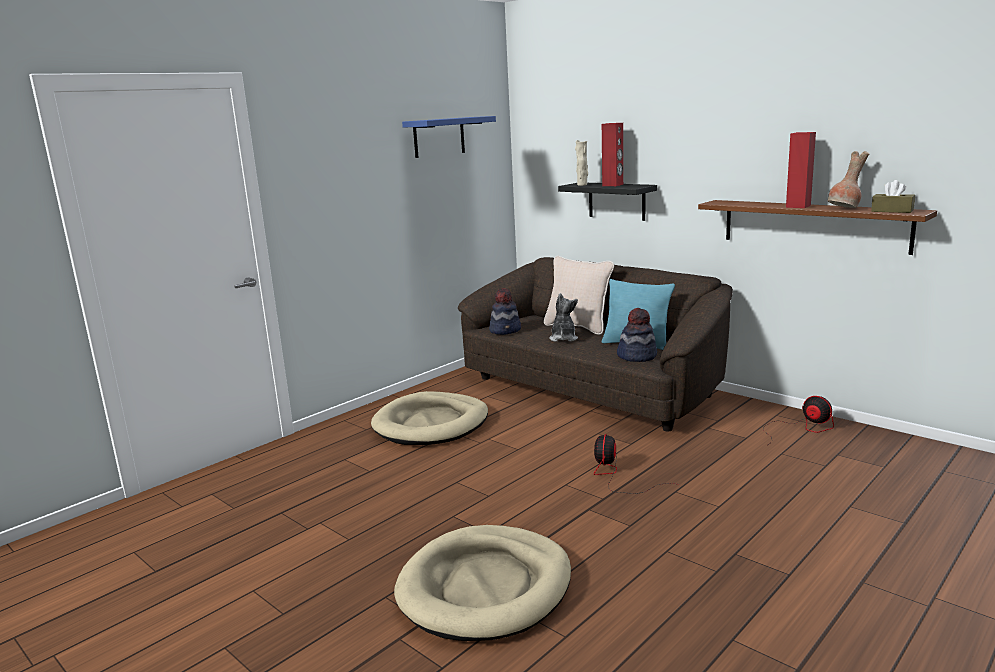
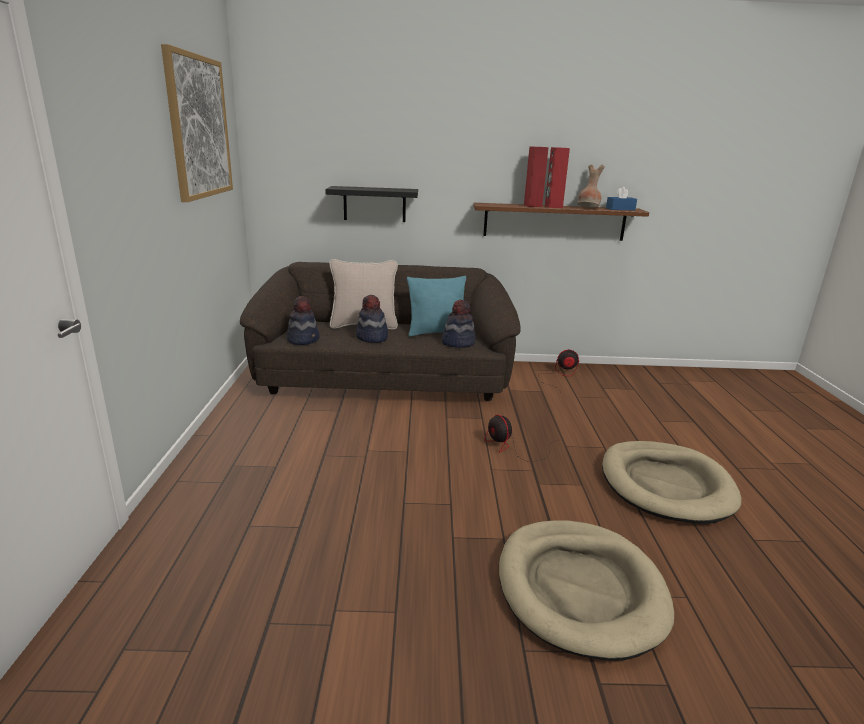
camera: 45 degrees left, 5 degrees up
beige dog bed [371,391,488,445] -> beige dog bed moved to [602,441,741,524]
blue shelf [402,116,496,158] -> picture [161,44,233,202]
plush toy [549,293,578,342] -> hat [356,295,388,343]
beige vase [575,140,588,186] -> none
red speaker [602,123,623,186] -> red speaker moved to [524,146,549,207]
brown tissue box [871,180,915,213] -> blue tissue box [606,187,637,210]

